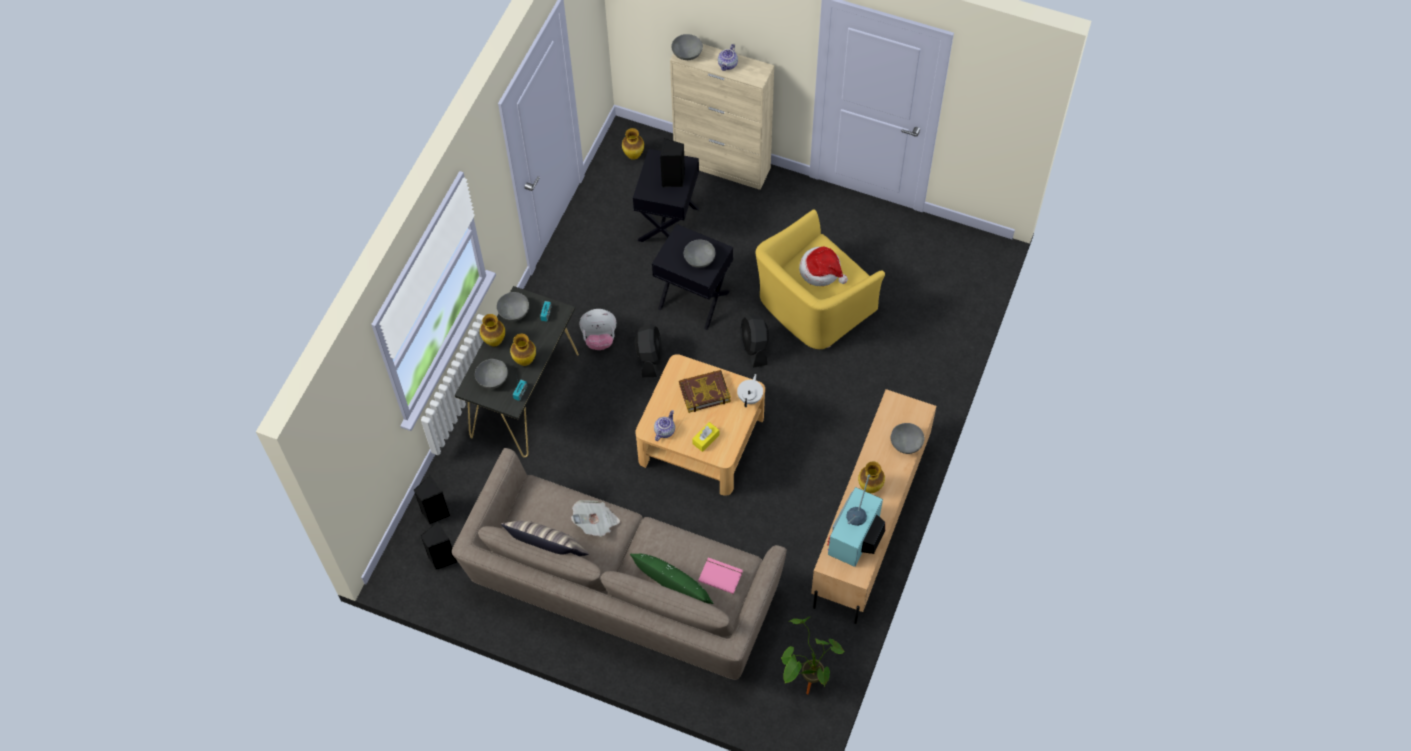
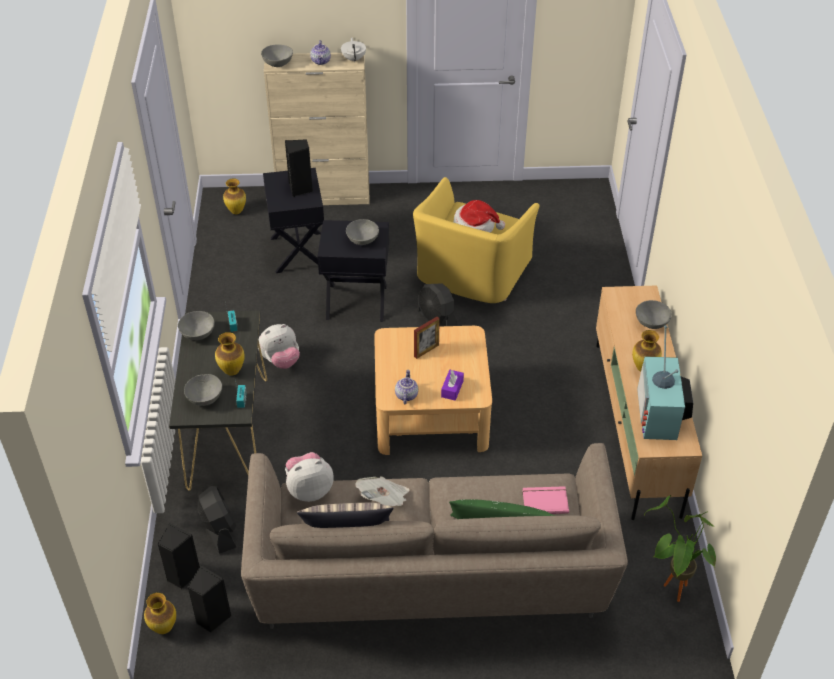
camera: 25 degrees left, 15 degrees down
vase [480,314,505,346] -> vase moved to [144,593,176,634]
black fan [635,324,662,377] -> black fan moved to [197,486,236,554]
book [679,370,731,413] -> picture frame [414,317,440,359]
yellow tissue box [692,422,719,452] -> purple tissue box [441,370,464,401]
white teapot [737,374,763,407] -> white teapot moved to [341,37,366,63]
none -> plush toy [285,452,334,502]

